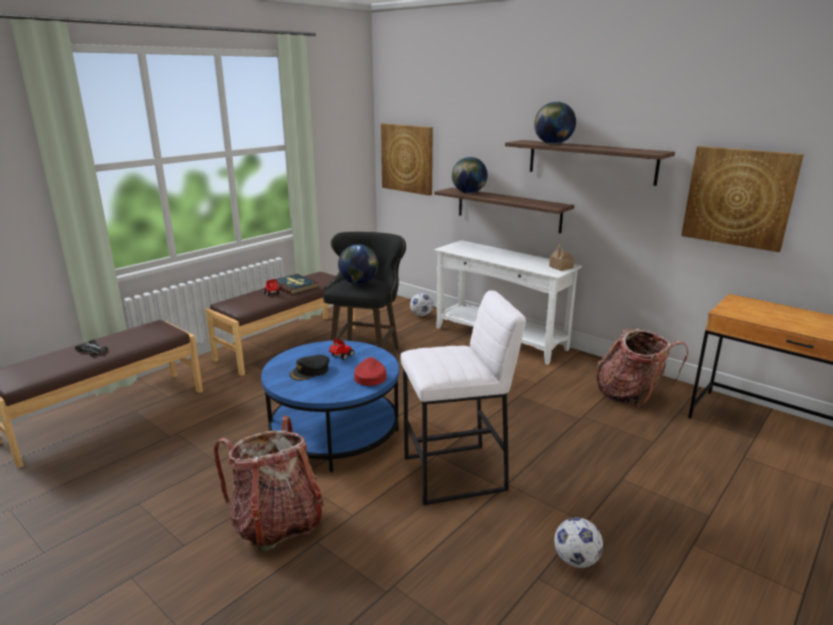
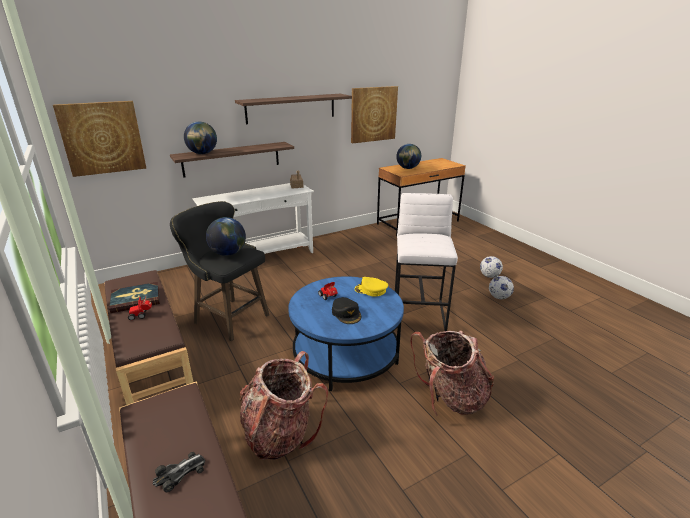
camera: 70 degrees left, 5 degrees up
red cap [354,357,386,386] -> yellow cap [355,277,388,297]
football [410,293,433,316] -> football moved to [480,256,503,278]
globe [534,102,576,144] -> globe moved to [396,144,421,169]
backpack [597,328,688,408] -> backpack moved to [240,351,328,460]

